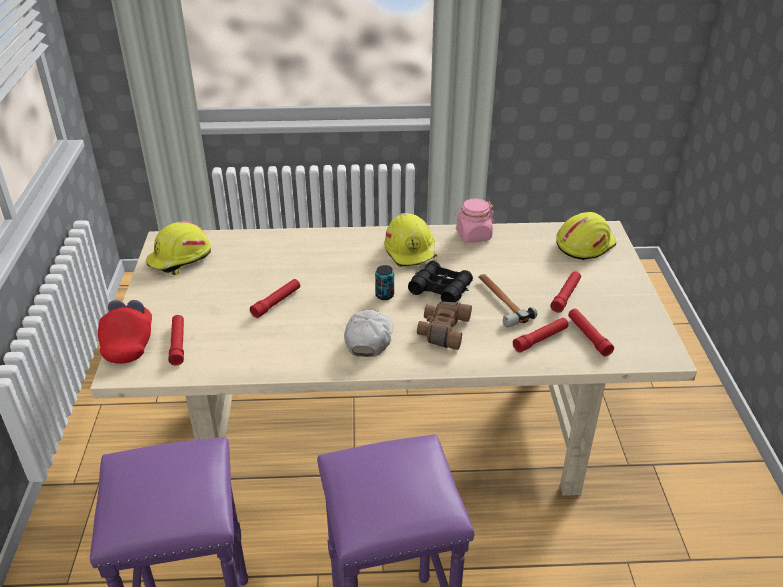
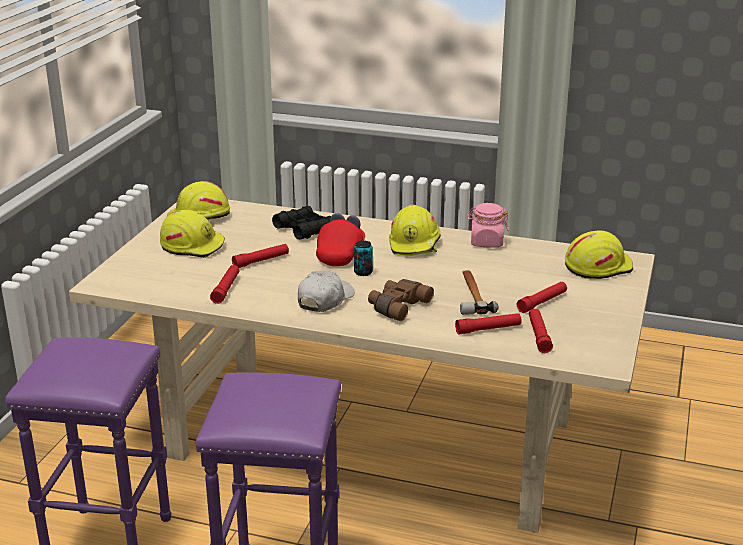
camera: 20 degrees right, 10 degrees down
red cap [98,300,152,364] -> red cap moved to [316,213,365,266]
red flashlight [168,315,184,366] -> red flashlight moved to [210,265,239,304]
black binoculars [408,261,473,302] -> black binoculars moved to [272,206,331,239]
none -> yellow hard hat [160,210,225,258]

